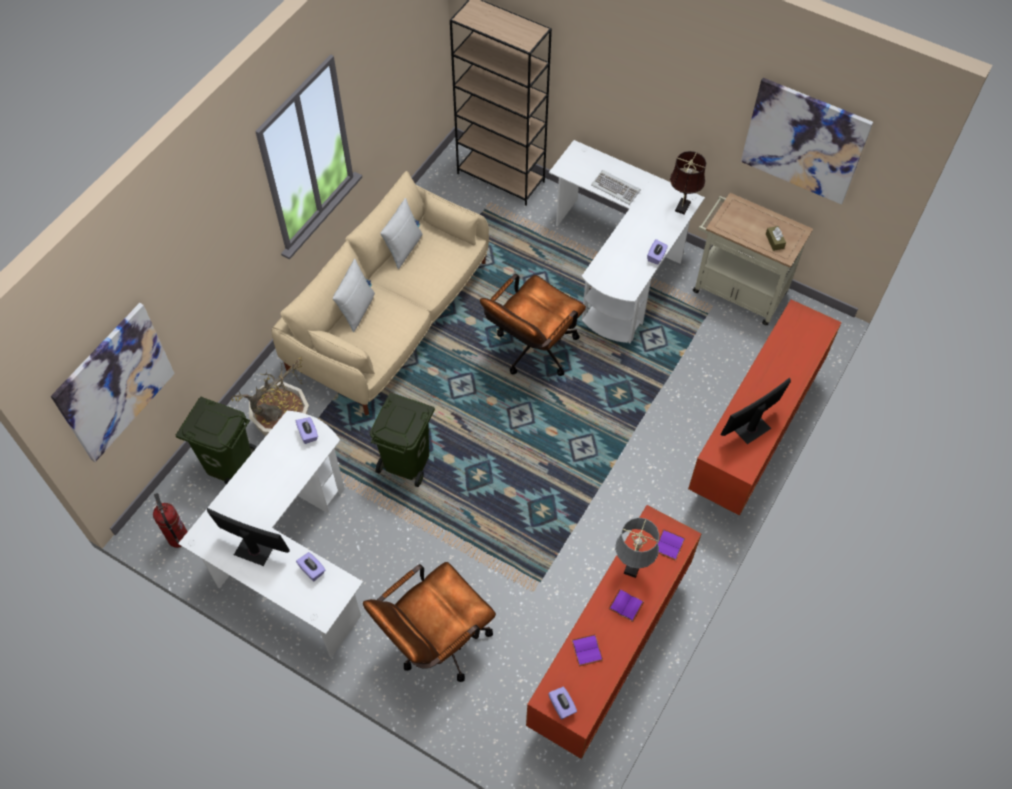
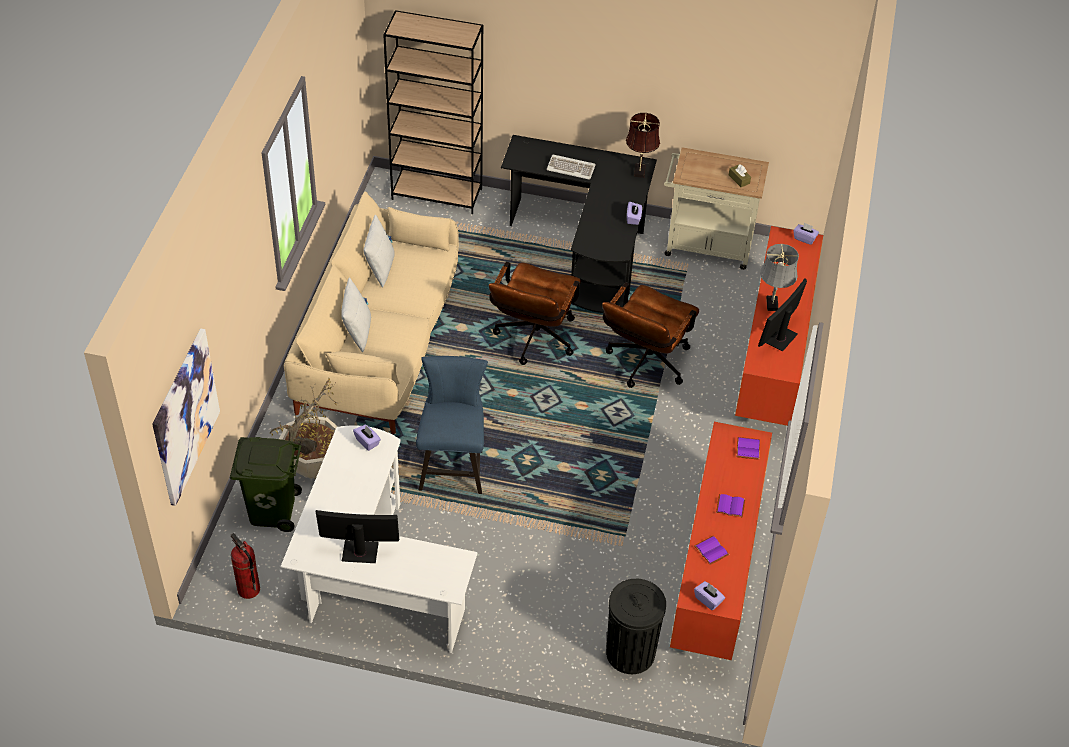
camera: 20 degrees left, 10 degrees down
purple tissue box [296,552,326,581] -> purple tissue box moved to [794,223,819,245]
brown office chair [363,562,496,682] -> brown office chair moved to [602,282,699,388]
green trash can [370,393,435,487] -> blue chair [416,356,488,494]
white desk [549,140,705,343] -> black desk [501,135,657,313]
grey table lamp [615,518,659,578] -> grey table lamp moved to [760,244,799,311]
picture [741,78,873,204] -> none
none -> black trash can [606,578,666,674]

